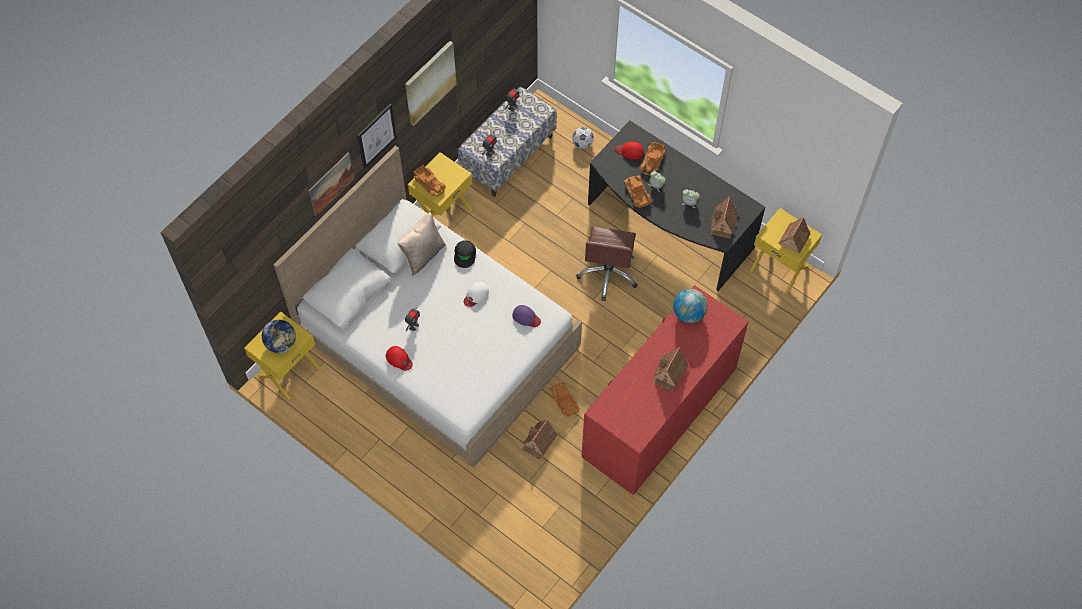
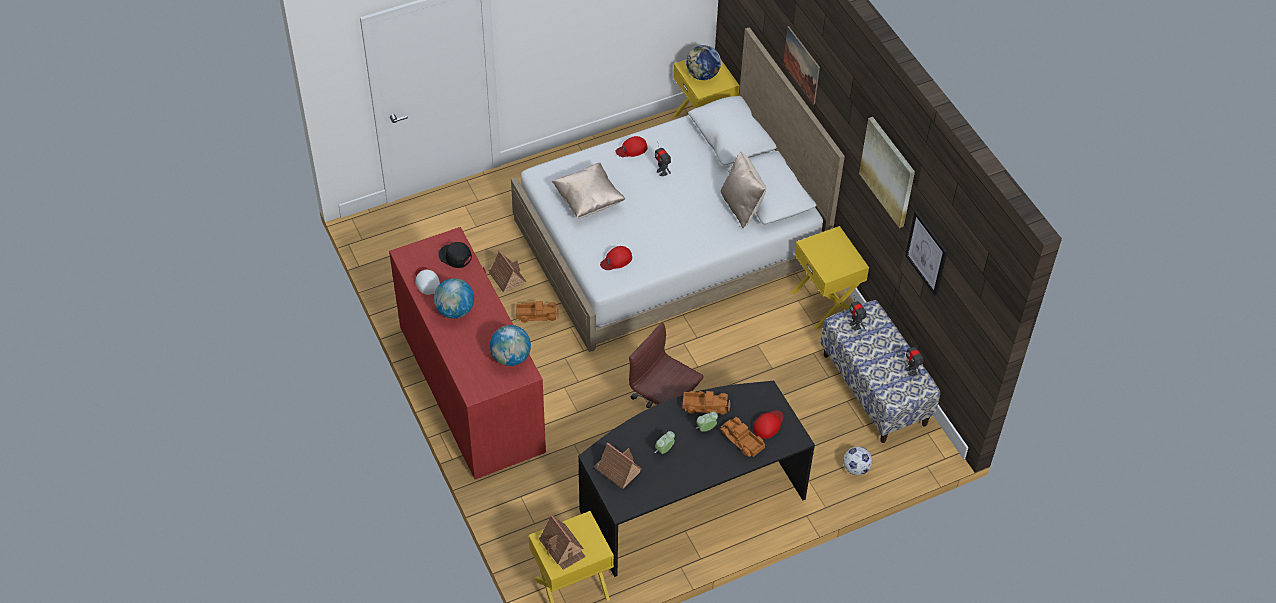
camera: 115 degrees right, 10 degrees down
picture [357,104,397,169] -> picture moved to [905,211,948,296]
toy truck [413,165,446,197] -> none
black cap [454,240,476,268] -> black cap moved to [438,242,472,268]
white cap [464,282,489,307] -> white cap moved to [416,267,440,295]
purple cap [512,305,541,327] -> red cap [600,246,632,270]
toy house [653,347,688,391] -> globe [434,278,474,319]
none -> beige pillow [552,163,625,218]

